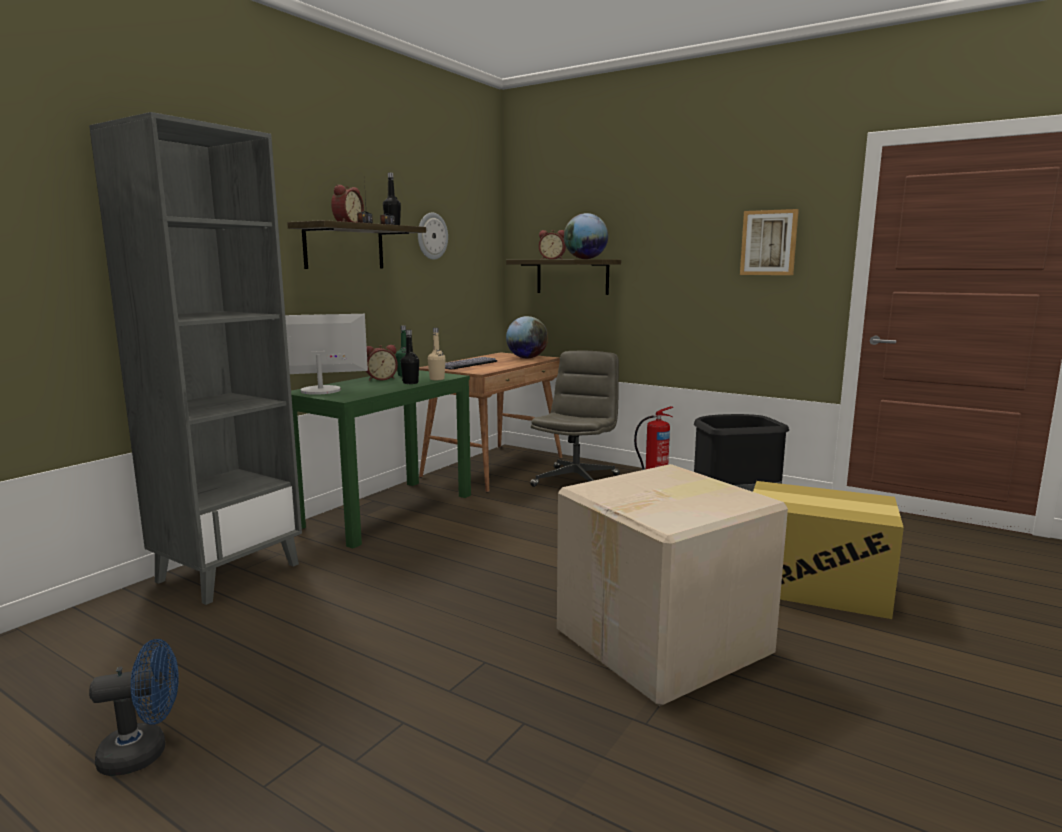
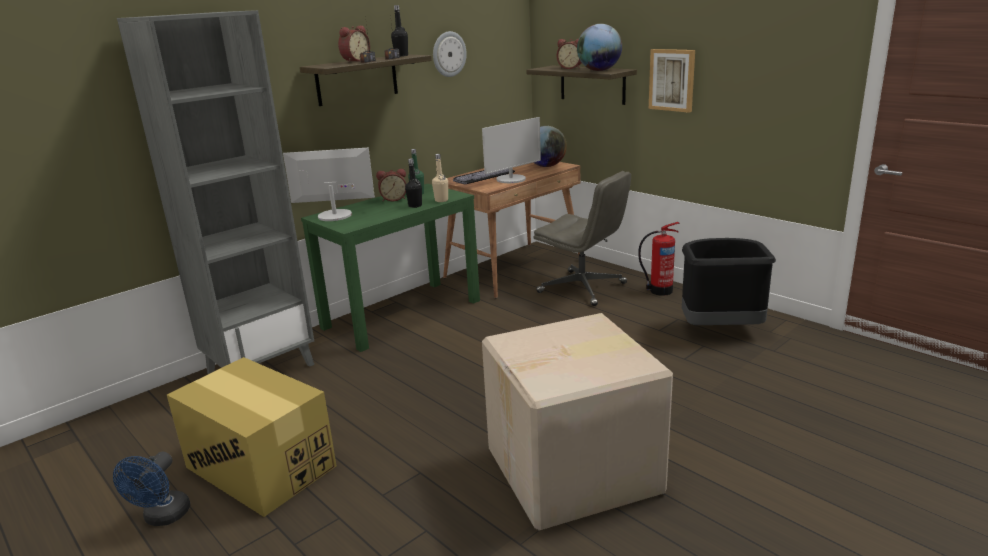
camera: 15 degrees right, 10 degrees up
blue fan [89,639,179,776] -> blue fan turned 105 degrees clockwise [113,452,190,526]
grey office chair [530,351,620,487] -> grey office chair turned 90 degrees clockwise [533,171,631,306]
picture [740,209,799,275] -> picture moved to [649,49,695,113]
cardboard box [753,481,904,619] -> cardboard box moved to [167,357,337,517]
none -> monitor [482,117,541,183]

